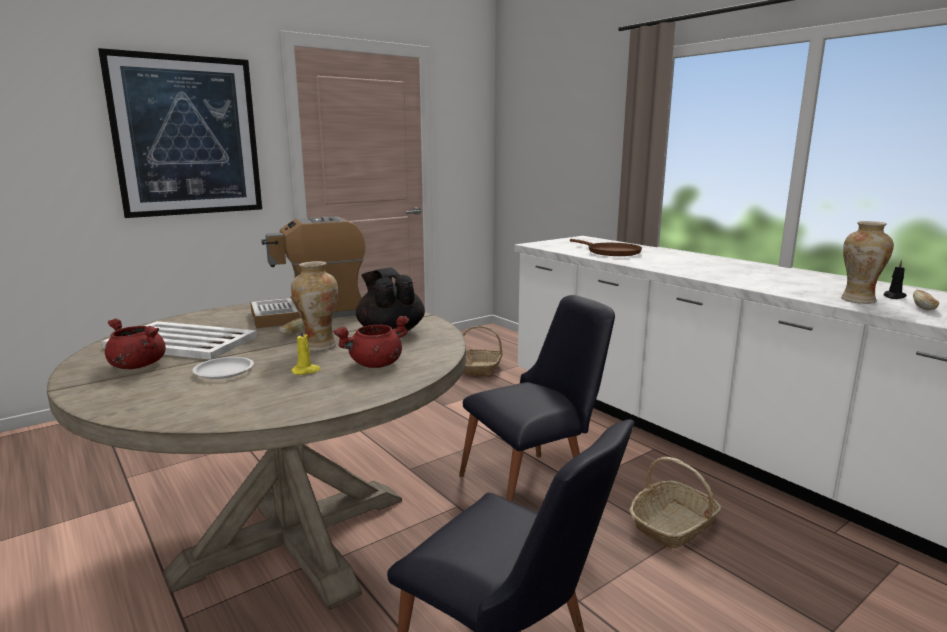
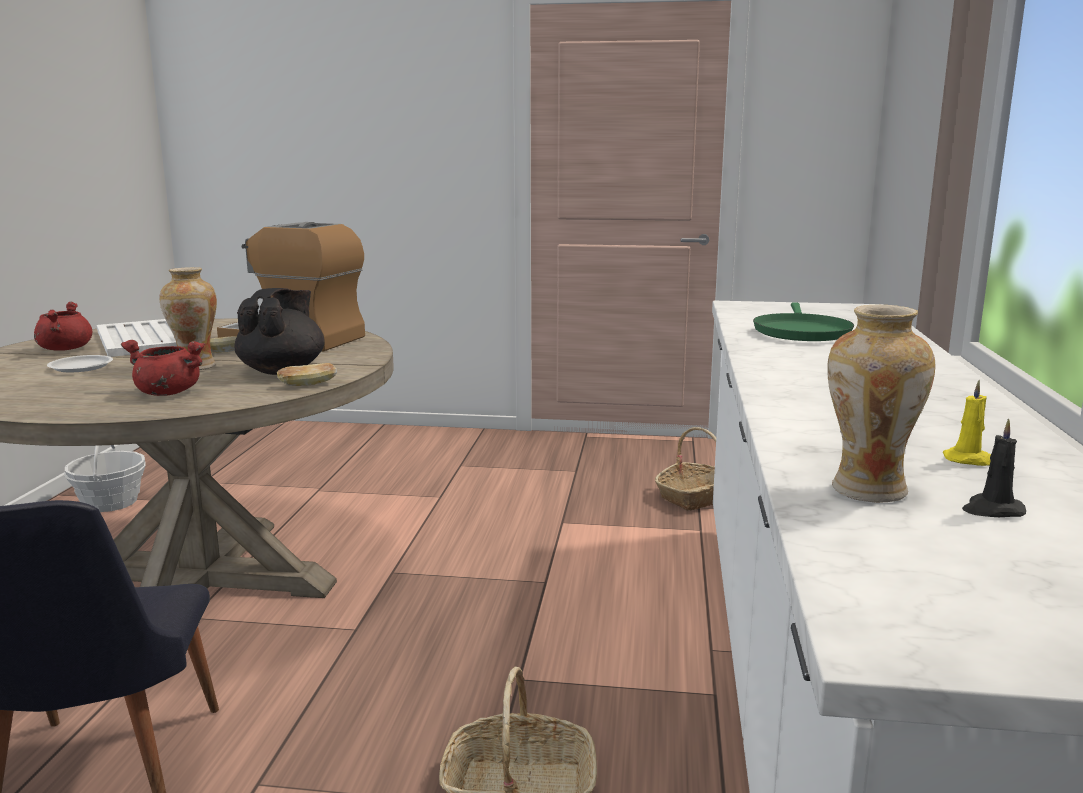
camera: 45 degrees right, 0 degrees up
picture [98,48,262,218] -> none
yellow candle [291,326,321,375] -> yellow candle moved to [943,380,991,466]
black chair [459,295,615,502] -> none
brown frying pan [570,239,642,256] -> green frying pan [753,302,854,341]
bread [913,290,939,310] -> bread moved to [277,363,337,386]
none -> basket [64,445,146,512]

